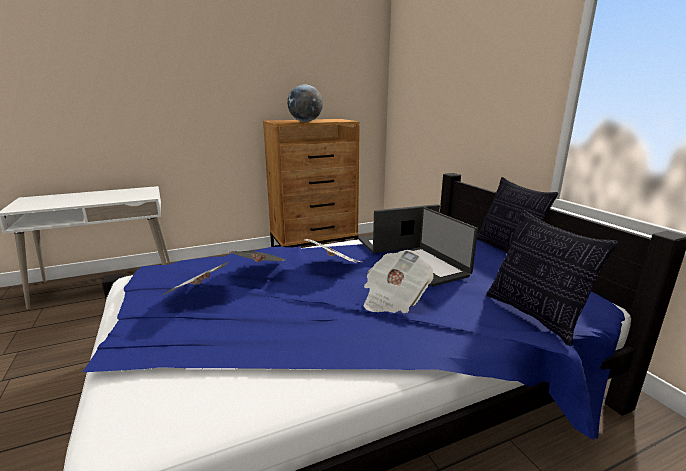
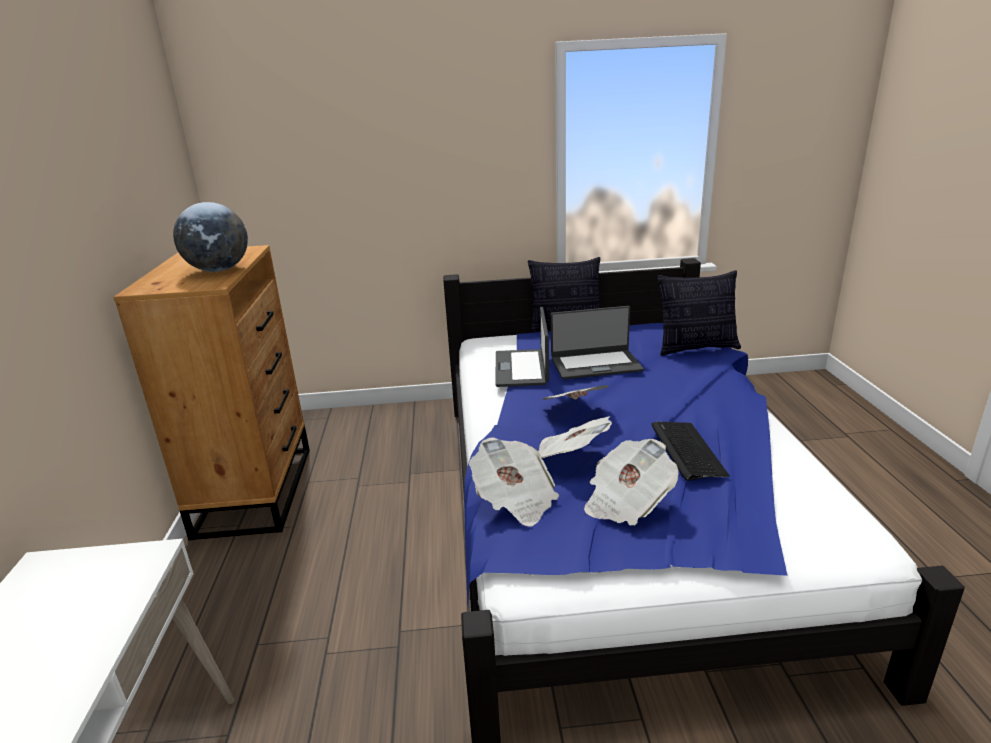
camera: 70 degrees left, 5 degrees up
newspaper [364,250,434,313] -> newspaper moved to [469,437,559,526]
none -> keyboard [652,421,730,481]

